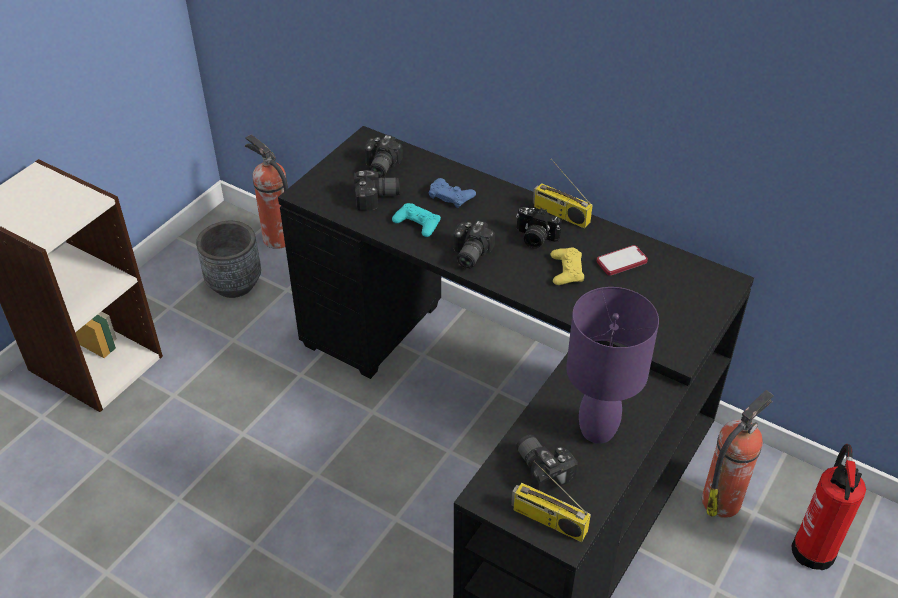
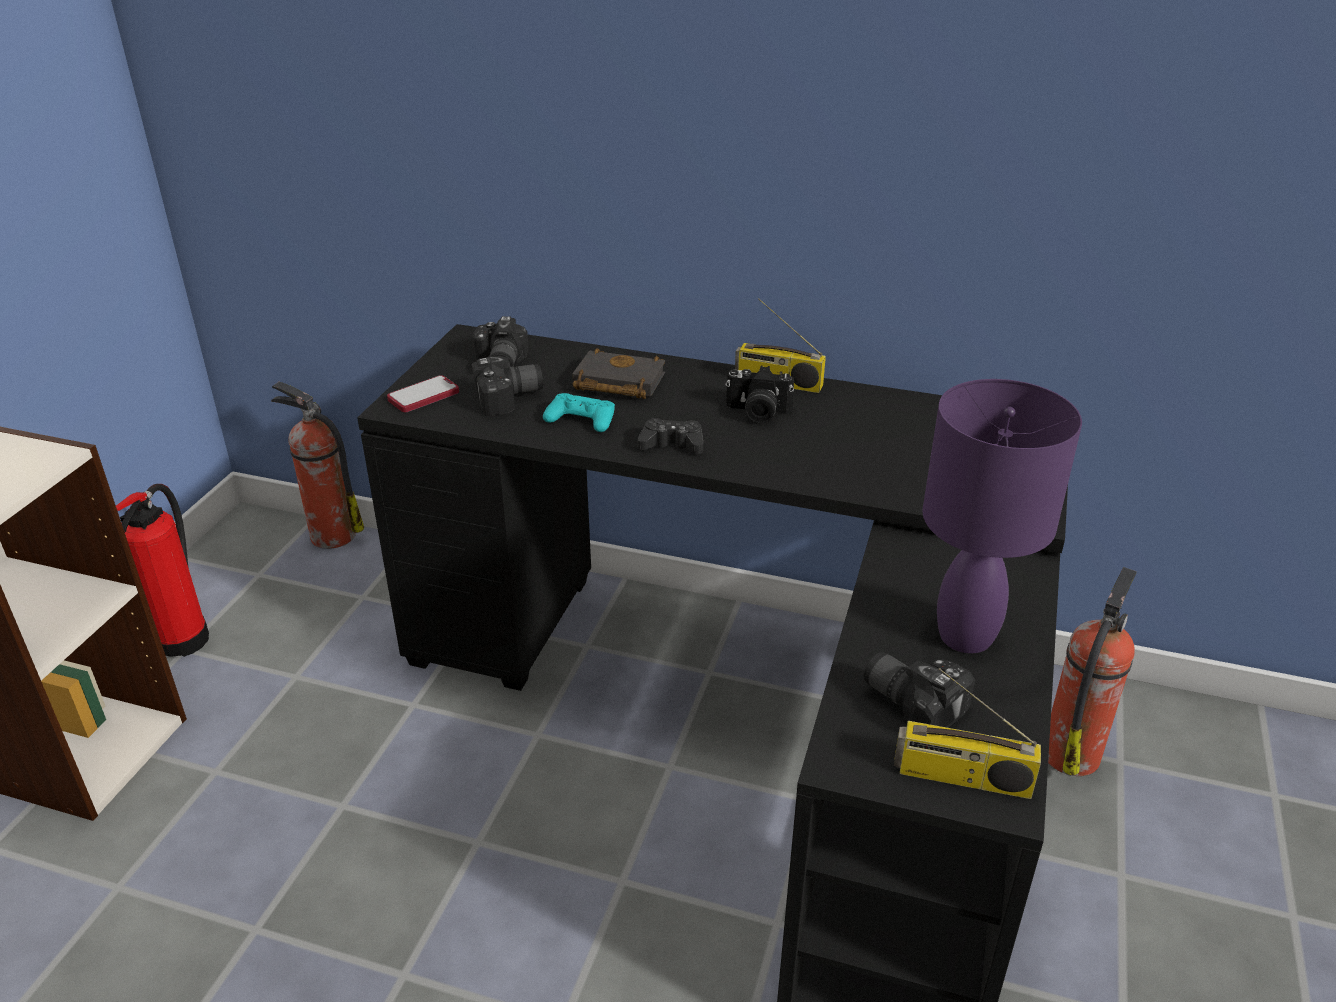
camera: 15 degrees left, 10 degrees down
grey planter [196,221,261,298] -> none
blue game controller [429,178,476,208] -> black book [572,348,665,399]
camera [454,220,495,269] -> black game controller [638,418,703,454]
yellow game controller [550,247,584,285] -> none
phone [597,245,648,276] -> phone moved to [387,375,459,412]
fire extinguisher [791,444,866,570] -> fire extinguisher moved to [116,484,209,657]

